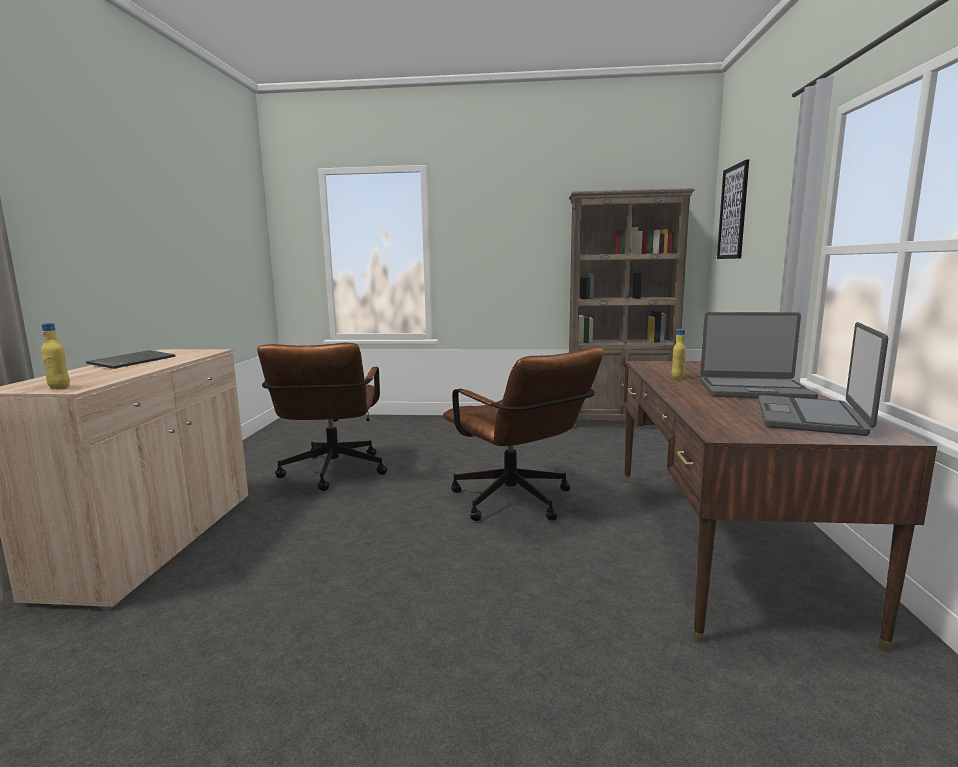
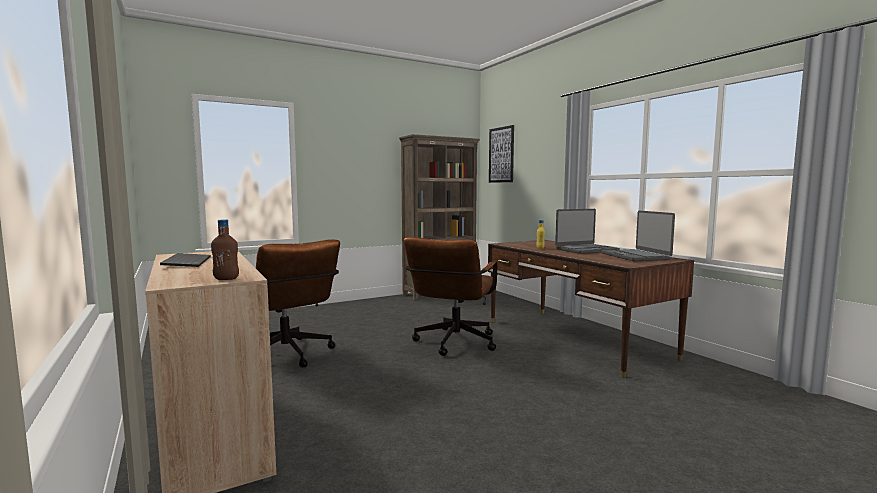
camera: 35 degrees left, 5 degrees down
yellow bottle [41,323,70,389] -> brown bottle [211,219,239,280]
brown office chair [442,347,604,521] -> brown office chair turned 90 degrees clockwise [404,237,497,356]

